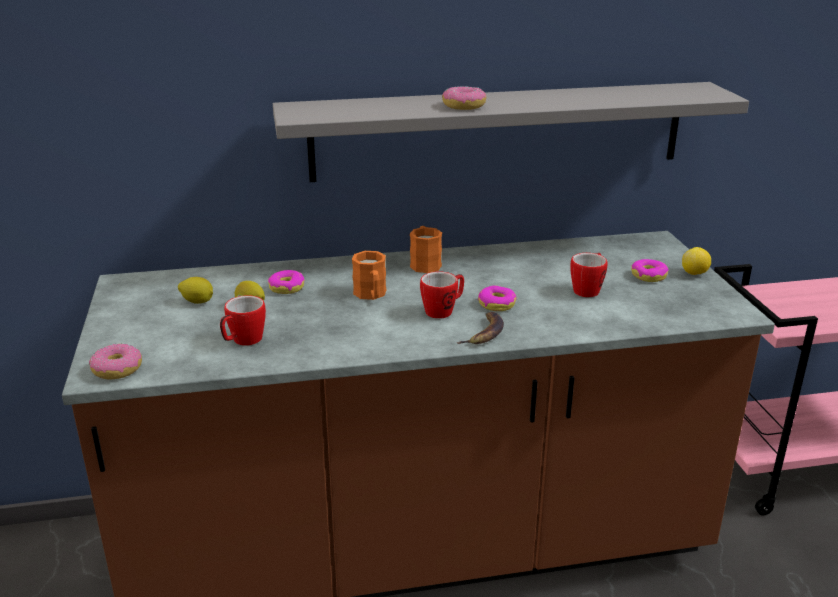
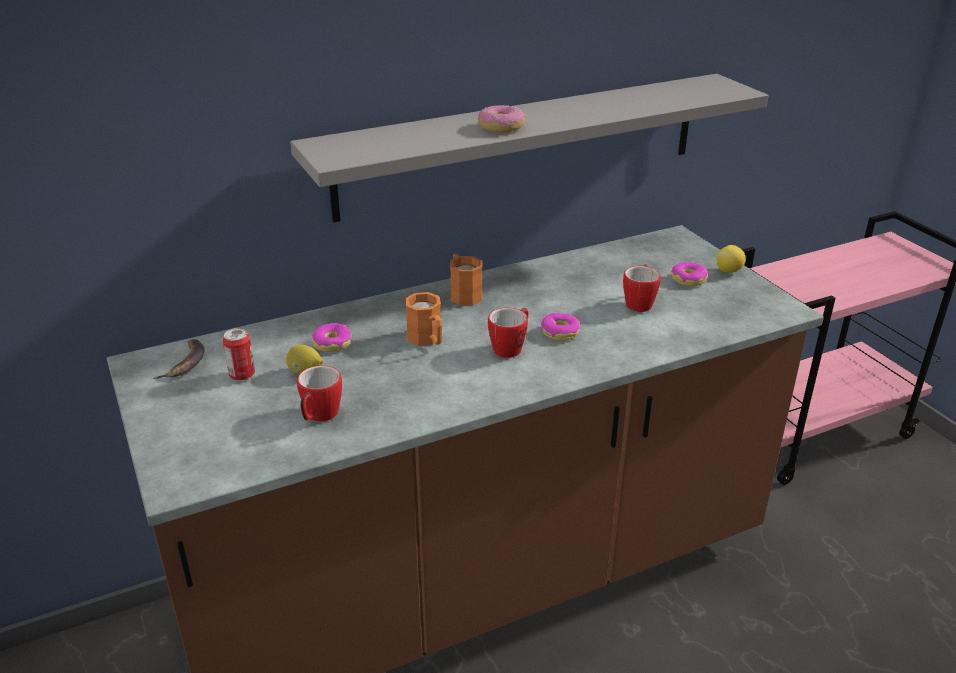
camera: 15 degrees left, 5 degrees up
donut [89,343,142,379] -> none
lemon [178,277,213,304] -> can [223,328,255,380]
banana [456,312,504,344] -> banana moved to [154,339,205,379]

